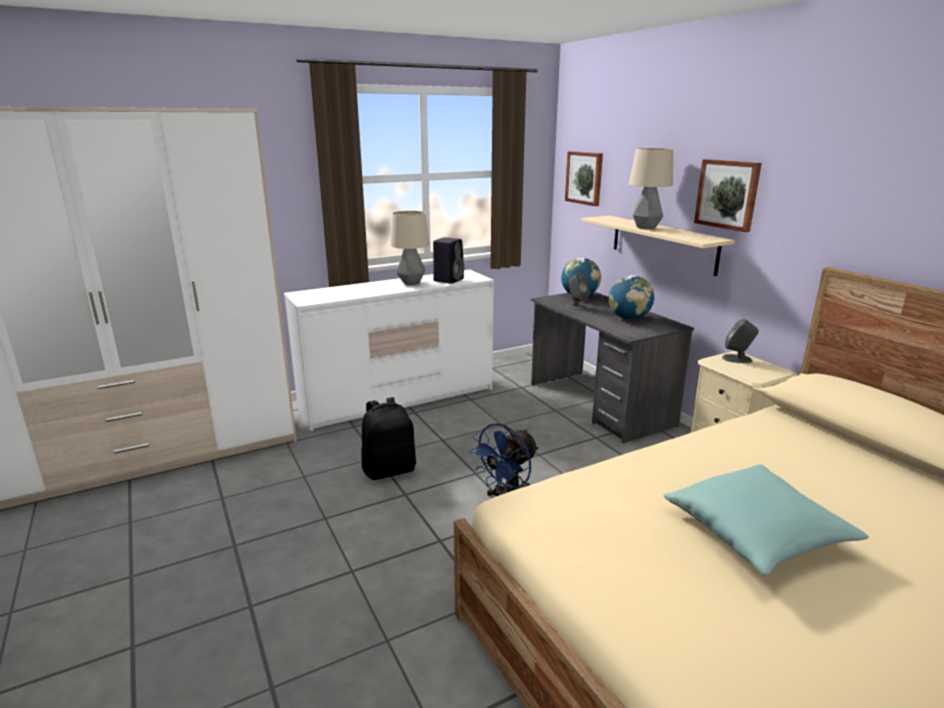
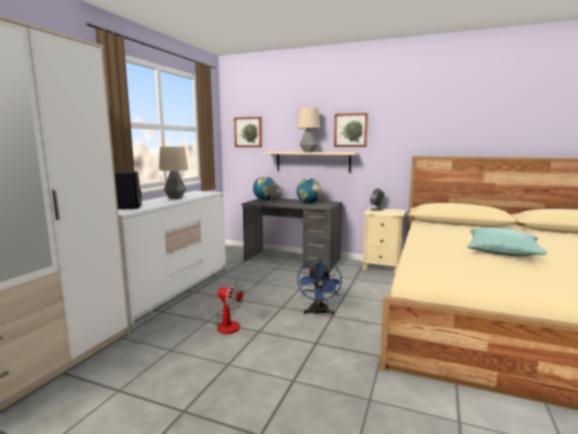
camera: 40 degrees left, 10 degrees down
black backpack [361,397,416,480] -> fan [215,281,245,334]
black speaker [433,237,464,284] -> black speaker moved to [115,171,142,209]

